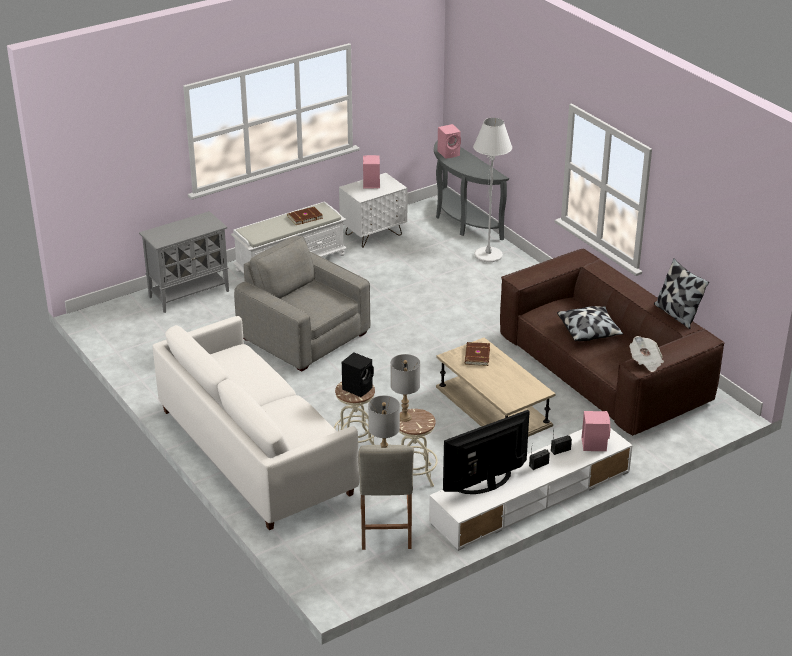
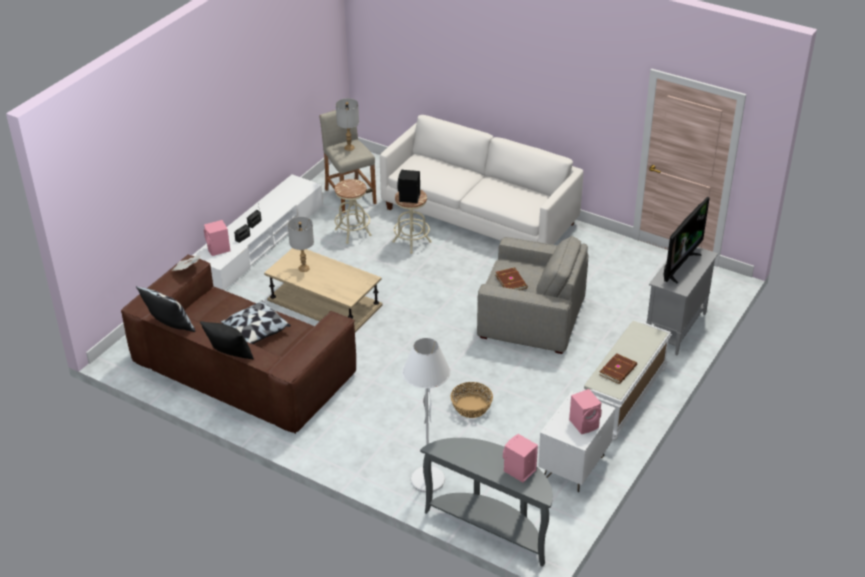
camera: 155 degrees right, 5 degrees up
grey table lamp [390,354,420,422] -> grey table lamp moved to [288,217,314,272]
television [443,410,530,494] -> television moved to [664,197,710,283]
brown book [465,342,490,366] -> brown book moved to [496,267,528,290]
none -> black pillow [200,321,254,360]
none -> basket [451,382,493,418]

